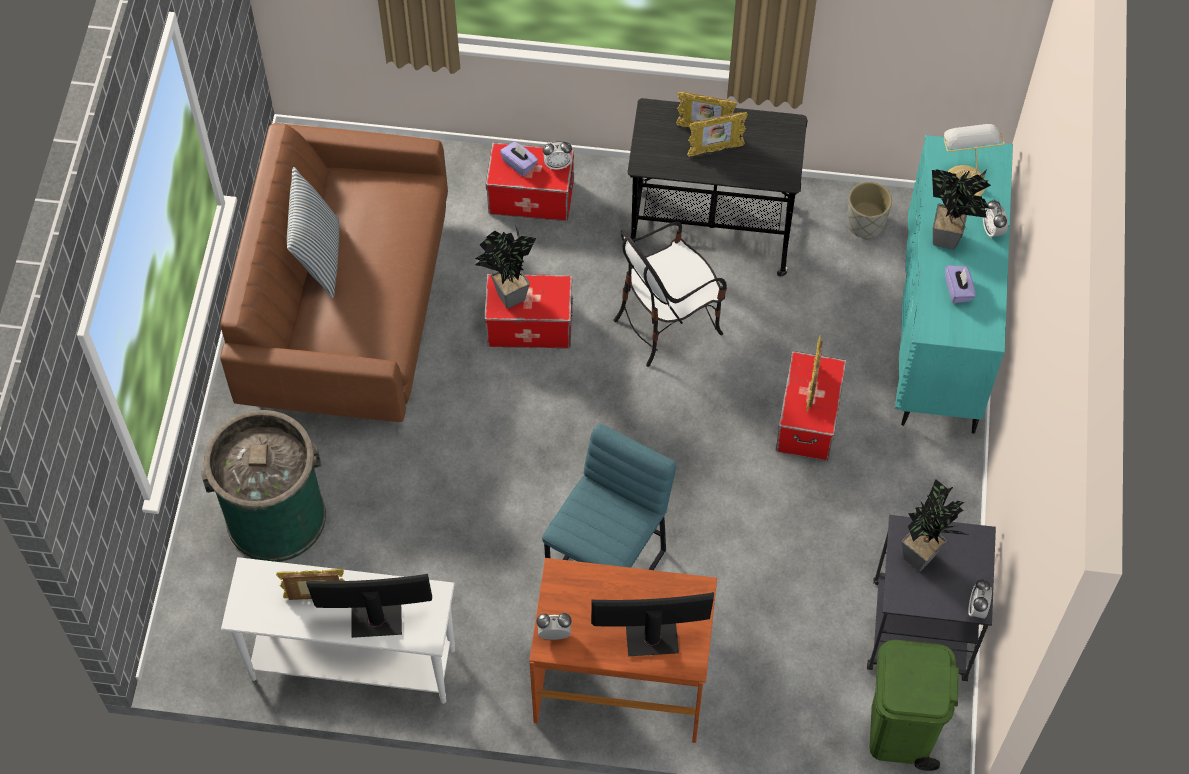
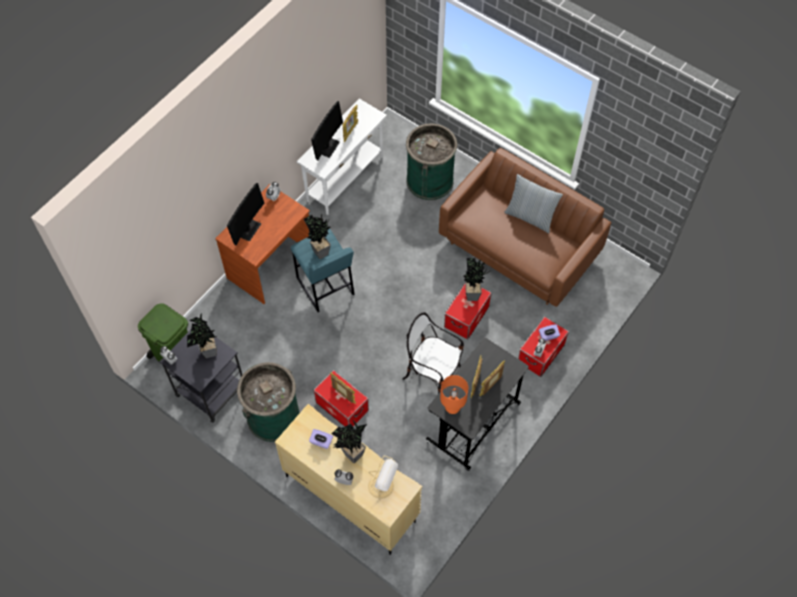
camera: 120 degrees right, 0 degrees up
chair [614,222,727,367] -> chair turned 60 degrees counterclockwise [403,312,464,394]
grey planter [847,182,892,240] -> none
turquoise dresser [895,135,1013,434] -> beige dresser [275,404,423,555]
none -> green trash can [237,362,300,442]
none -> potted plant [304,214,331,259]
none -> orange table lamp [440,375,468,414]

